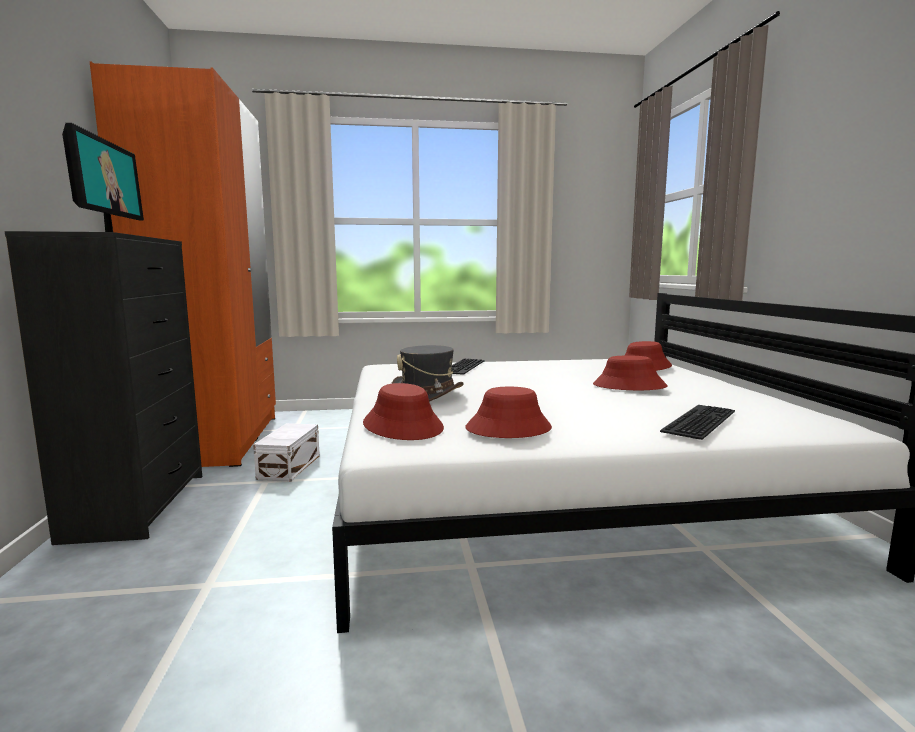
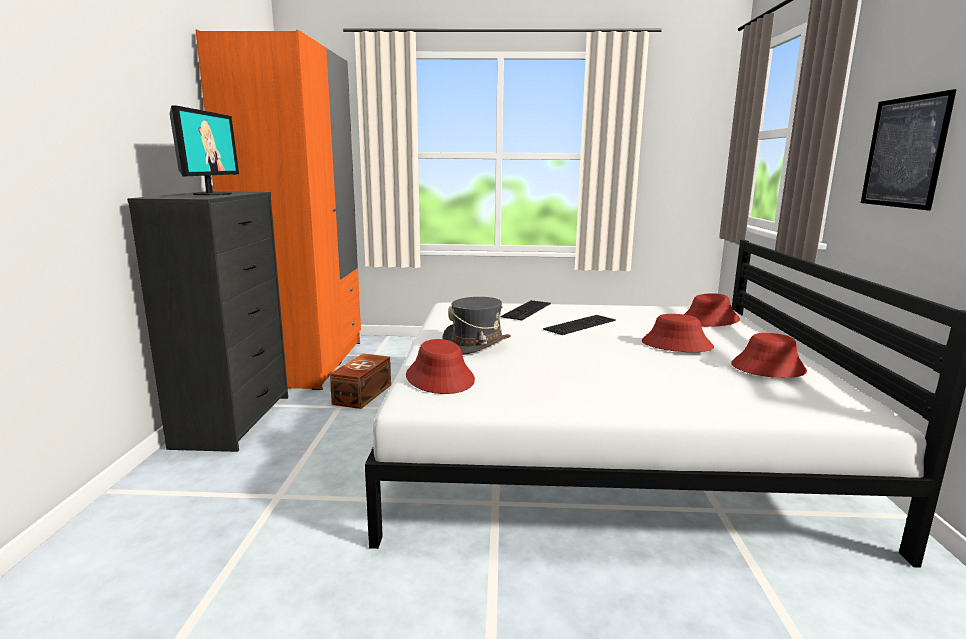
camera: 10 degrees right, 5 degrees up
white storage box [253,423,320,482] -> brown storage box [330,354,391,409]
red hat [465,387,552,438] -> red hat moved to [731,333,807,378]
keyboard [660,405,735,440] -> keyboard moved to [543,315,616,335]
none -> picture [861,89,957,210]

